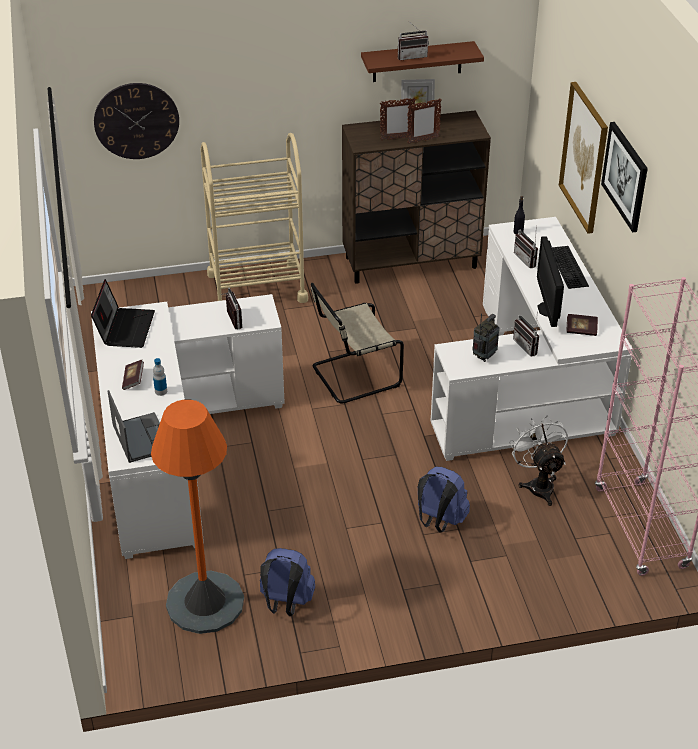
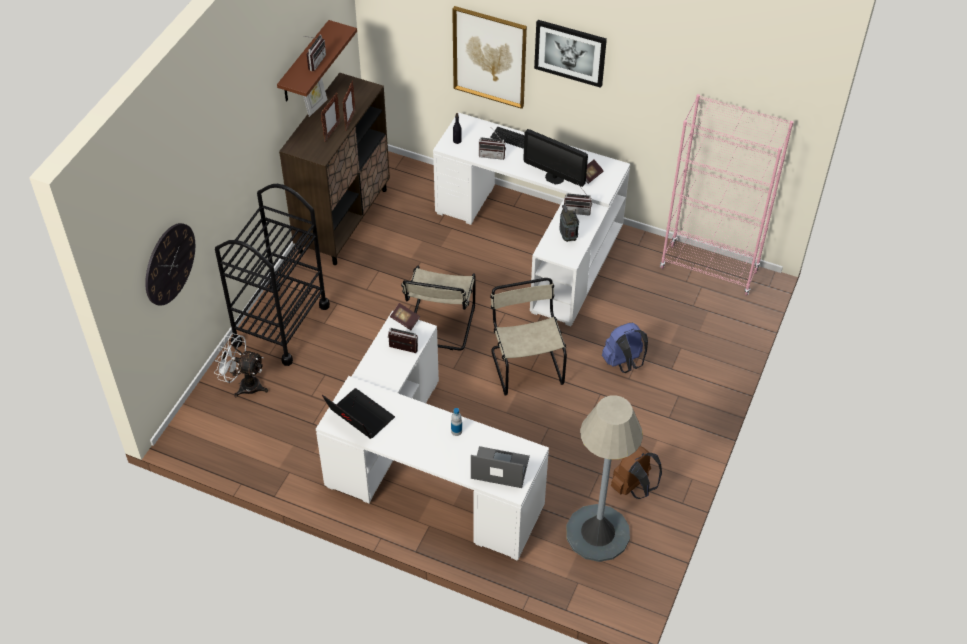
camera: 55 degrees left, 10 degrees up
book [122,360,144,390] -> book moved to [390,303,420,330]
orange floor lamp [151,400,244,634] -> grey floor lamp [566,395,643,562]
beige cart [200,133,308,303] -> black cart [215,184,330,366]
blue backpack [260,548,315,616] -> brown backpack [611,446,662,499]
white fan [509,416,568,506] -> white fan moved to [214,333,268,397]
none -> beige chair [490,278,567,396]

